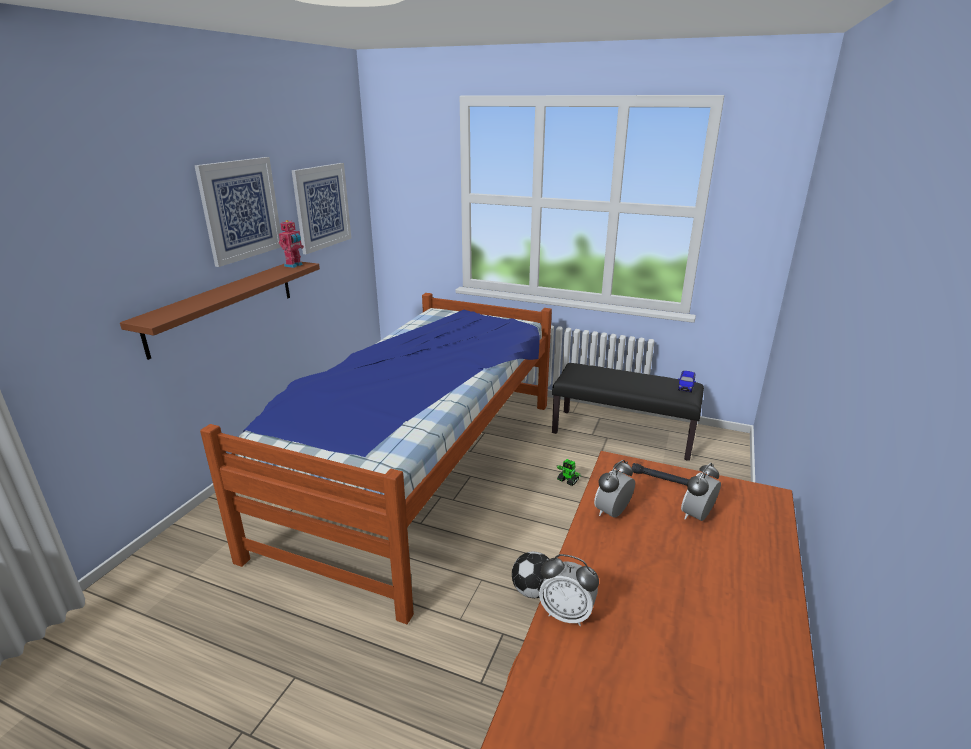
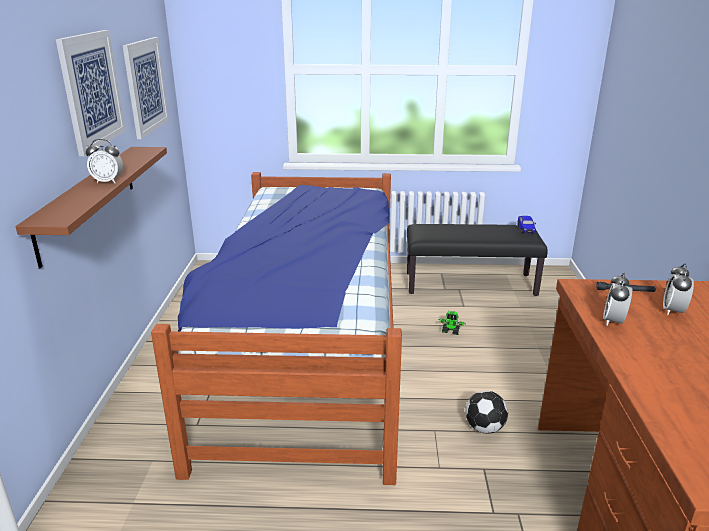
camera: 20 degrees left, 0 degrees up
toy robot [279,220,304,268] -> none
alarm clock [539,554,599,626] -> alarm clock moved to [86,139,123,183]

